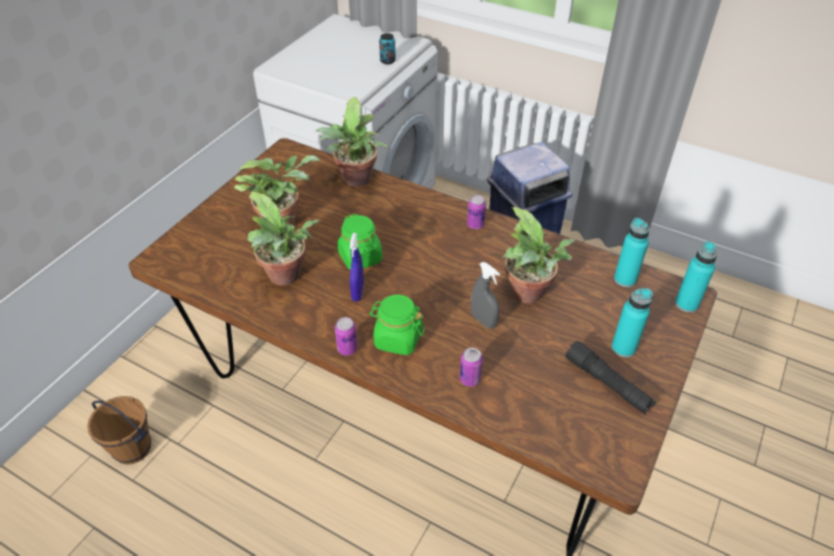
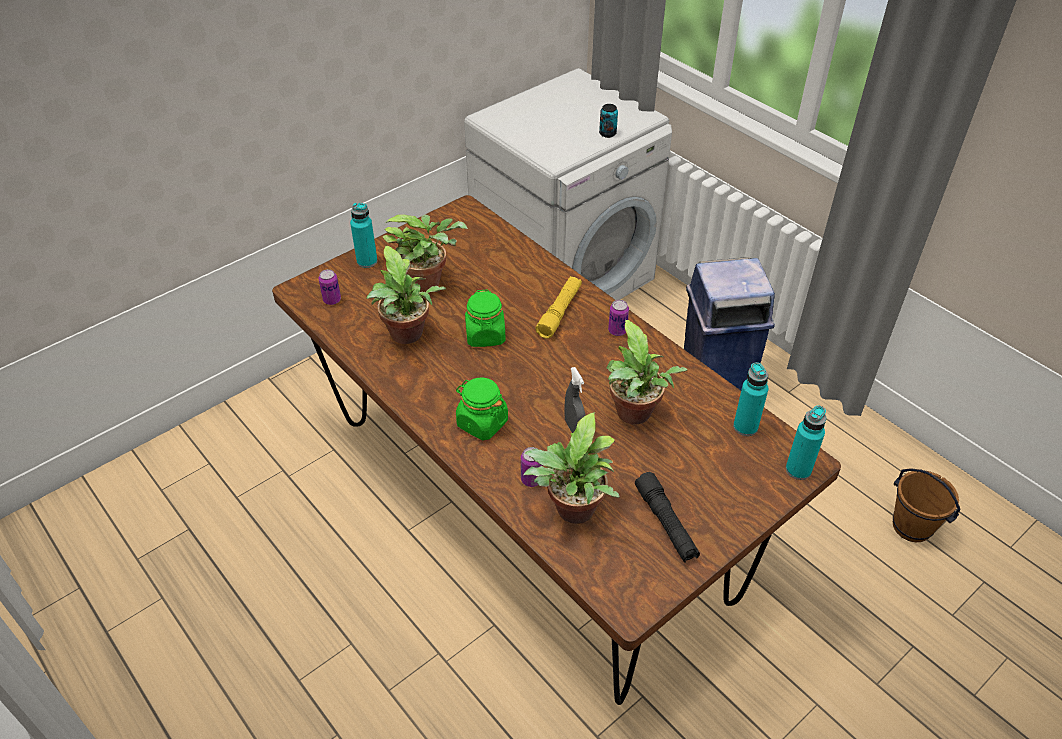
camera: 20 degrees right, 0 degrees up
brown bucket [87,396,151,465] -> brown bucket moved to [893,468,960,542]
potted plant [316,97,389,186] -> potted plant moved to [523,412,620,524]
can [335,317,358,355] -> can moved to [319,269,341,305]
blue spray bottle [350,233,364,302] -> none
turquoise bottle [611,288,653,357] -> turquoise bottle moved to [350,203,378,268]
none -> yellow flashlight [535,276,582,339]

